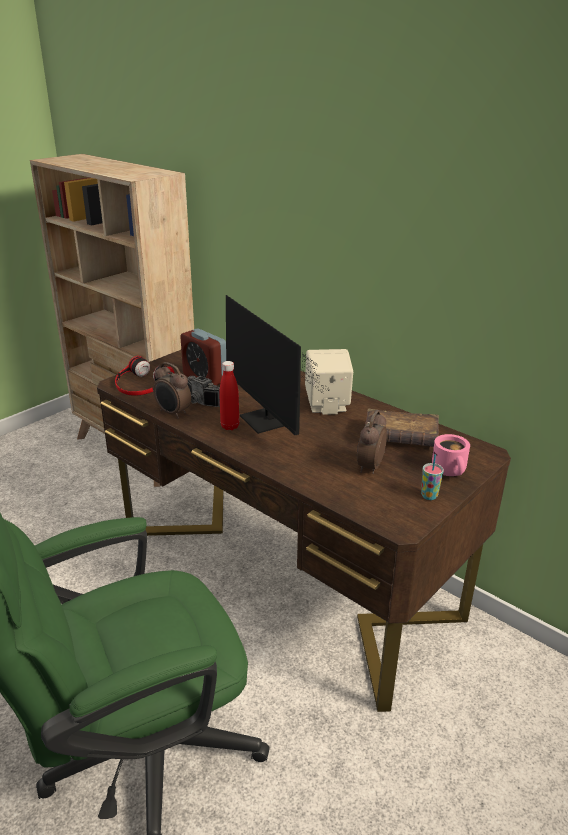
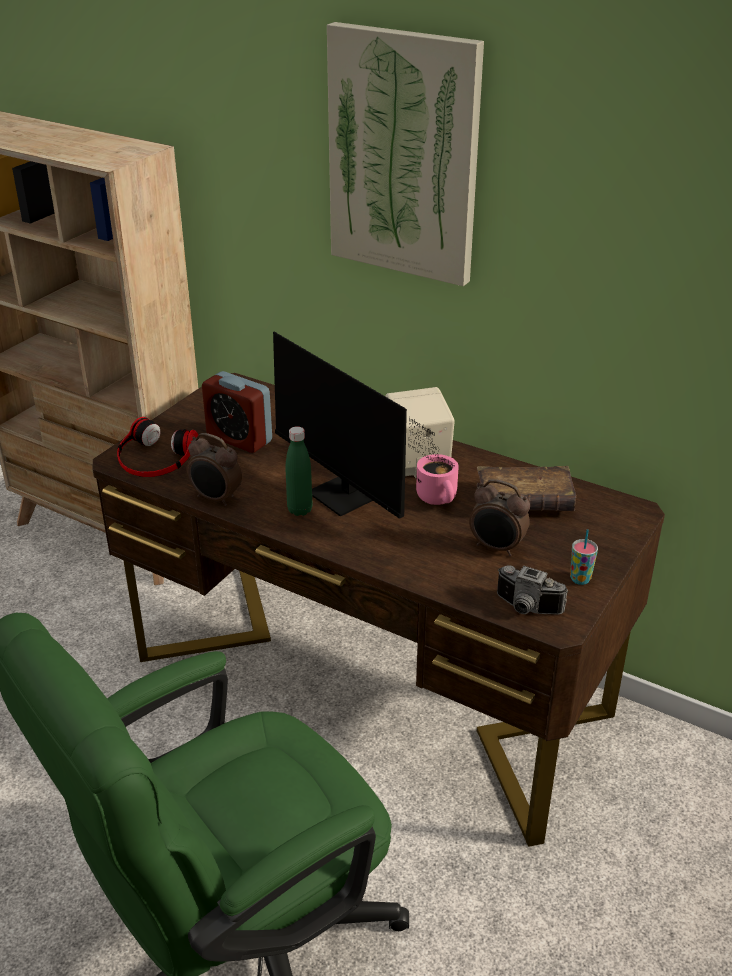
camera: 10 degrees left, 5 degrees up
camera [187,376,220,407] -> camera moved to [497,565,568,615]
red bottle [219,361,239,430] -> green bottle [286,426,312,516]
alarm clock [357,410,387,474] -> alarm clock turned 75 degrees counterclockwise [469,479,530,556]
pink mug [432,434,470,476] -> pink mug moved to [416,454,459,505]
none -> picture [327,22,484,286]

